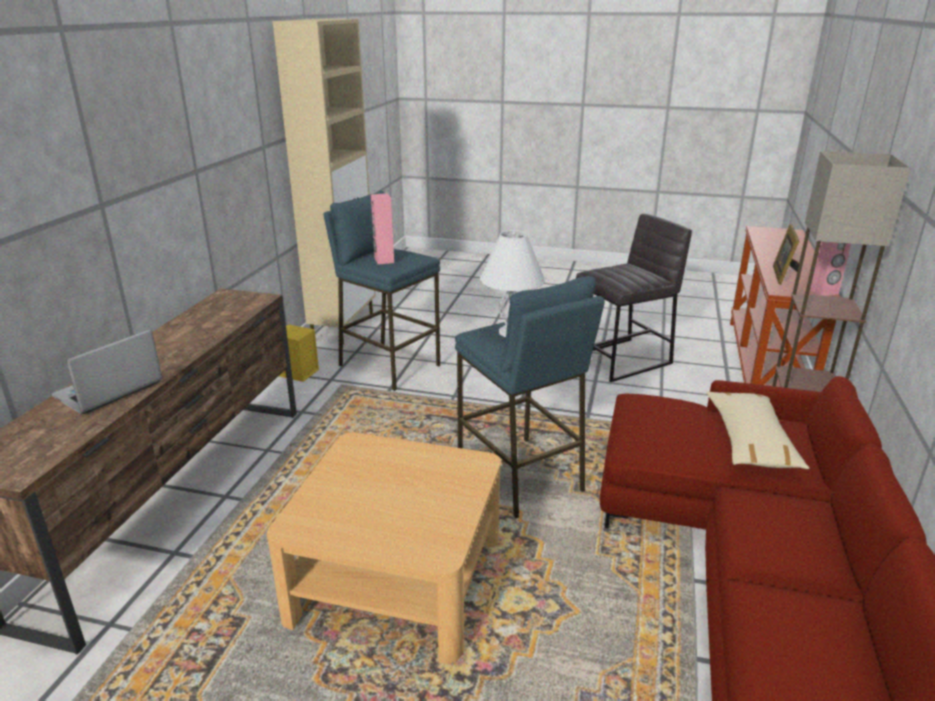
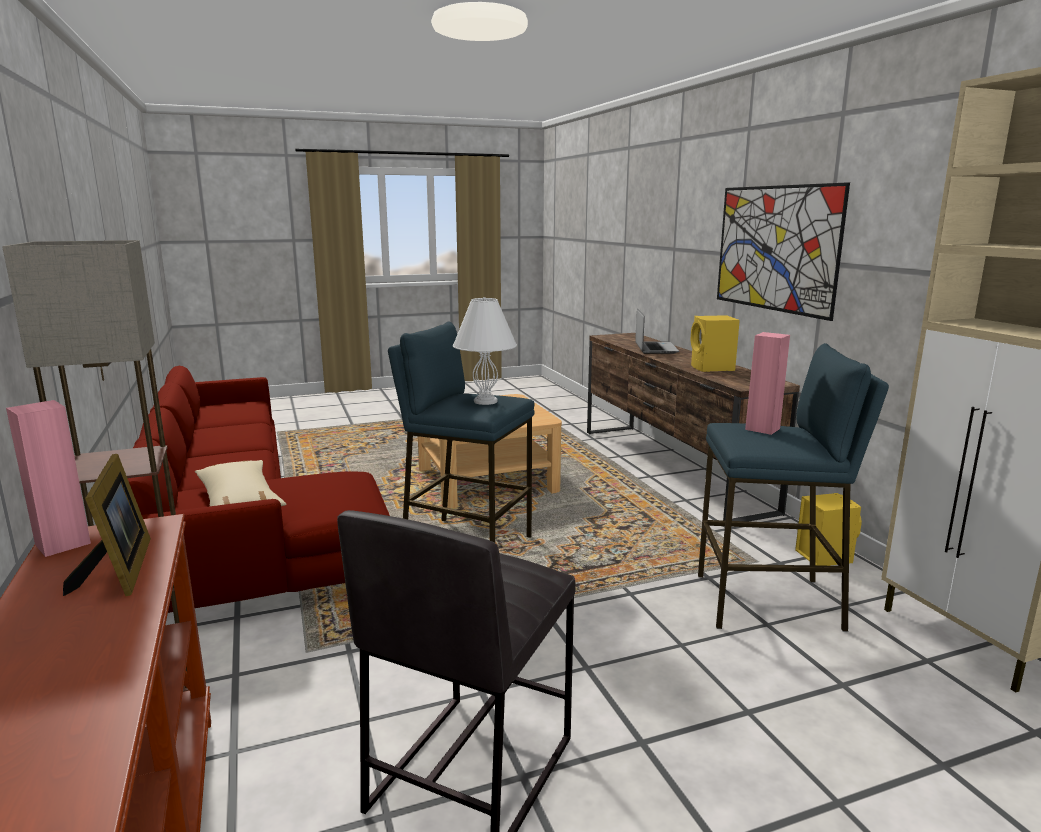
camera: 145 degrees right, 10 degrees down
none -> yellow speaker [691,315,740,372]
none -> picture [717,182,850,321]

